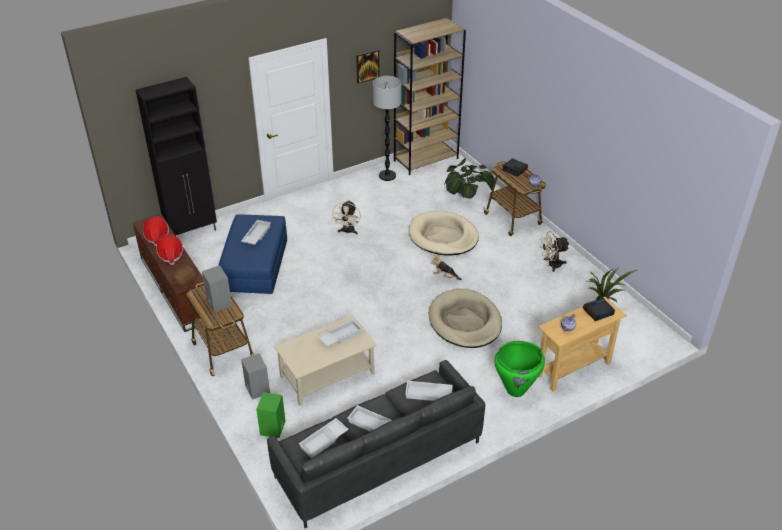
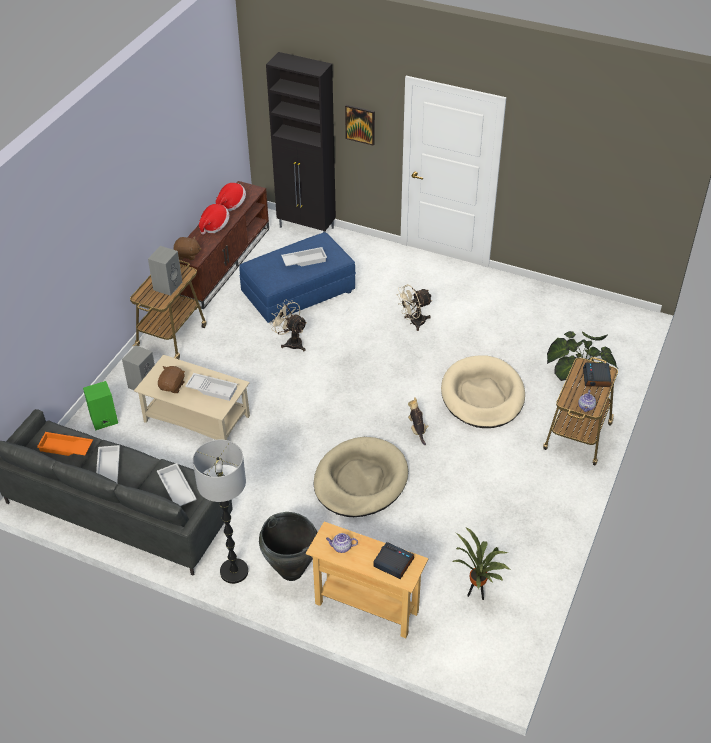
camera: 55 degrees right, 5 degrees up
white tray [299,418,349,458] -> orange tray [37,432,93,456]
picture [356,49,379,84] -> picture moved to [345,105,375,146]
floor lamp [373,76,402,181] -> floor lamp moved to [193,439,248,584]
brown bookcase [394,18,466,175] -> none
green vase [494,341,545,397] -> black vase [259,512,318,581]
beige fan [540,231,569,272] -> beige fan moved to [269,299,307,351]
none -> brown plush toy [158,366,185,393]

